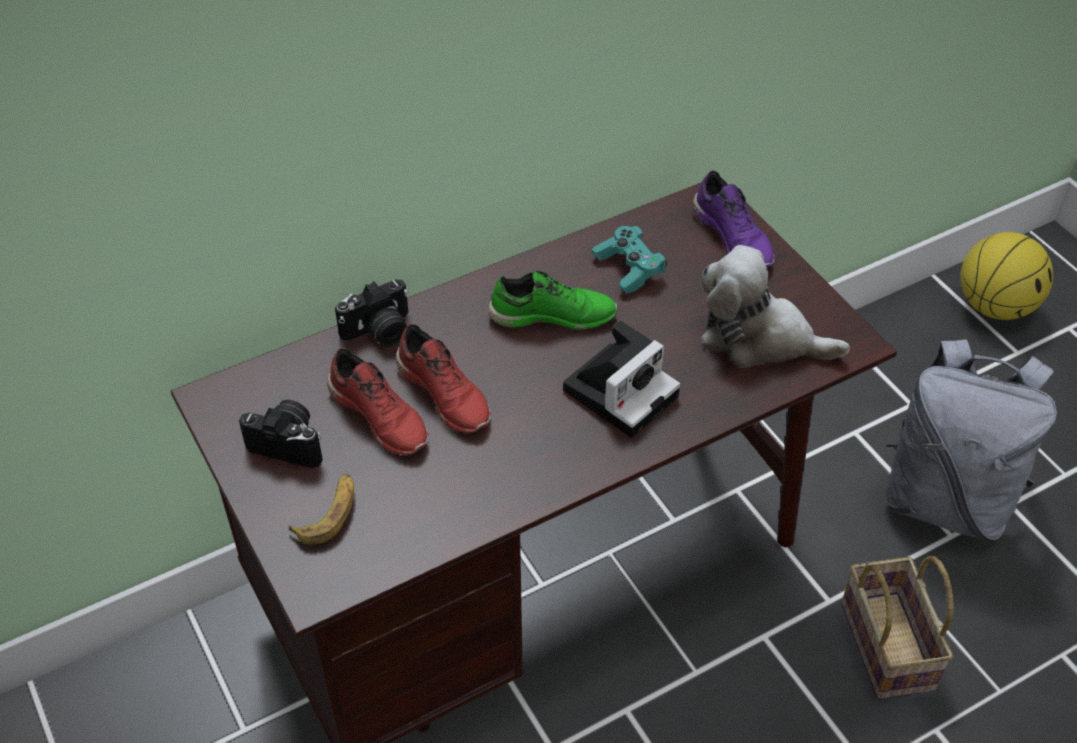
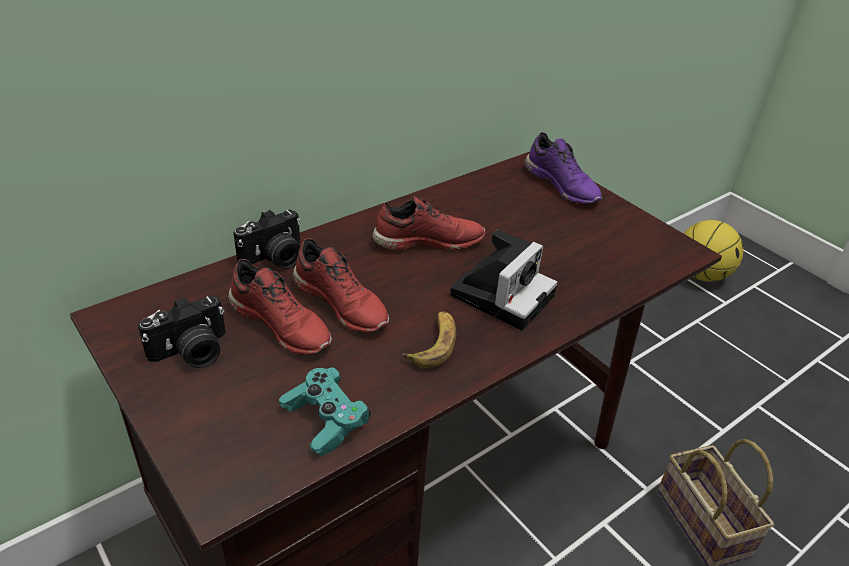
camera: 10 degrees left, 10 degrees down
camera [239,400,323,468] -> camera turned 135 degrees clockwise [138,296,226,368]
banana [289,474,354,544] -> banana moved to [403,311,456,368]
green shoe [488,271,618,330] -> red shoe [373,196,486,250]
turquoise game controller [592,226,667,294] -> turquoise game controller moved to [279,367,371,456]
plush toy [701,245,850,368] -> none
grey backpack [885,339,1057,541] -> none

